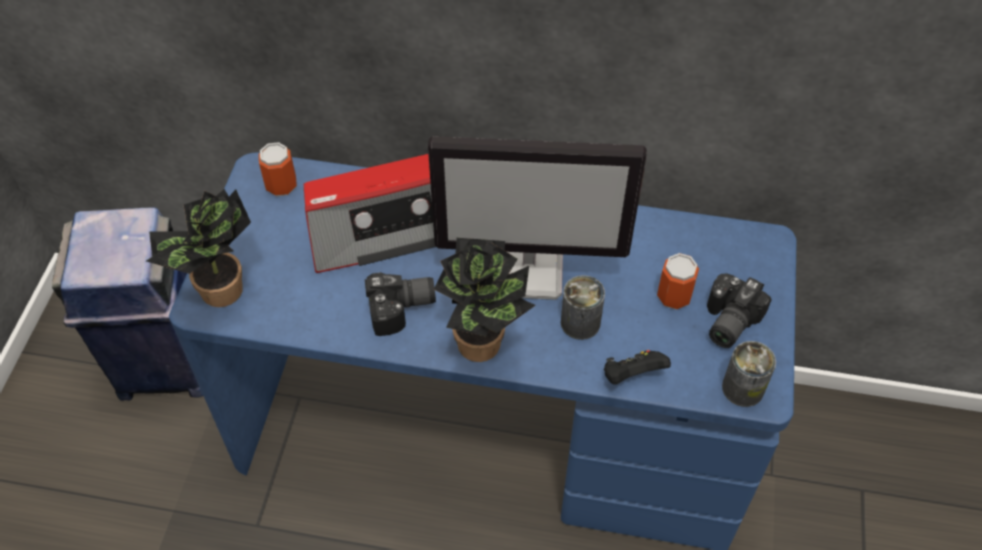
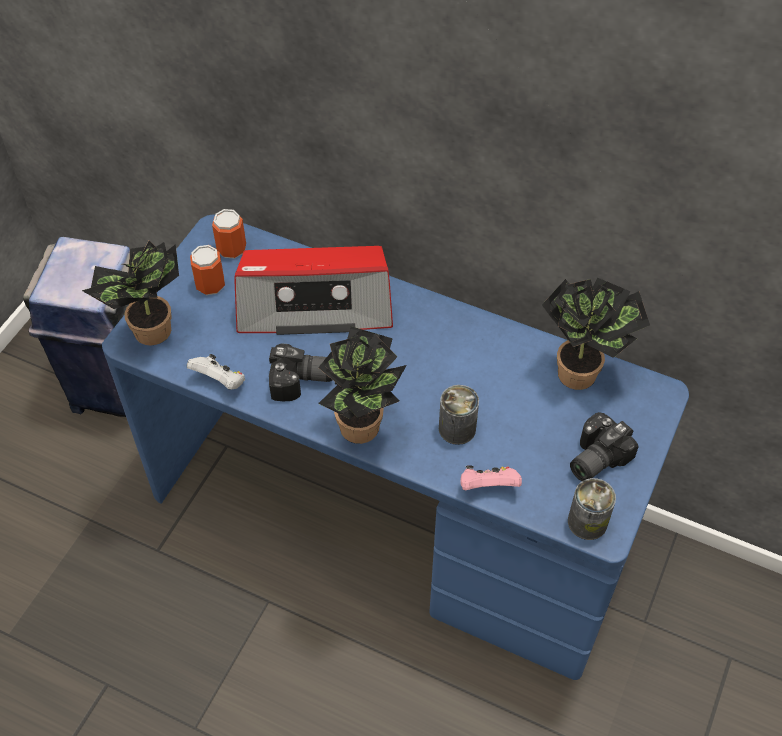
camera: 15 degrees right, 0 degrees up
monitor [428,136,647,300] -> none
black game controller [604,350,671,385] -> pink game controller [460,465,522,490]
can [657,253,699,310] -> can moved to [190,245,225,295]
none -> white game controller [187,354,245,390]
none -> potted plant [542,278,650,390]

